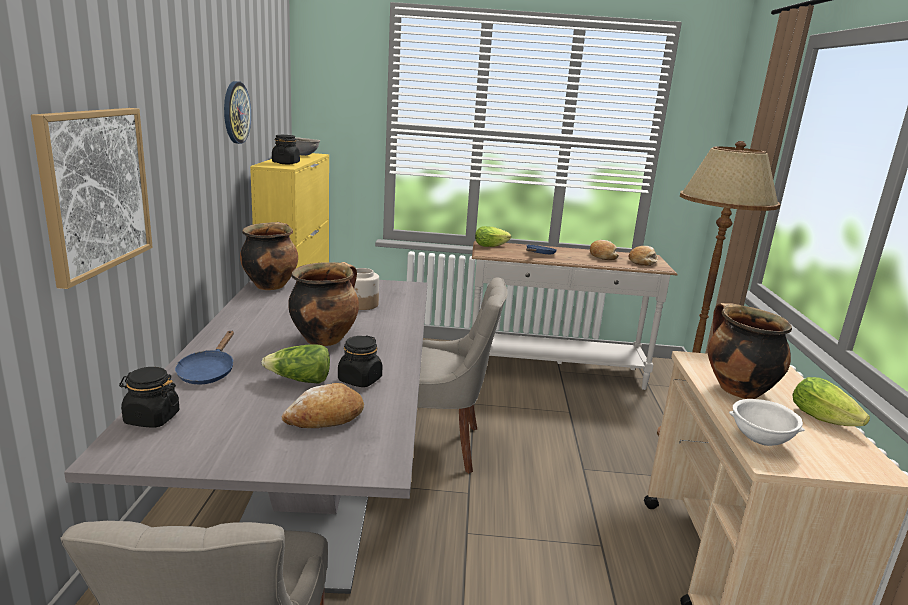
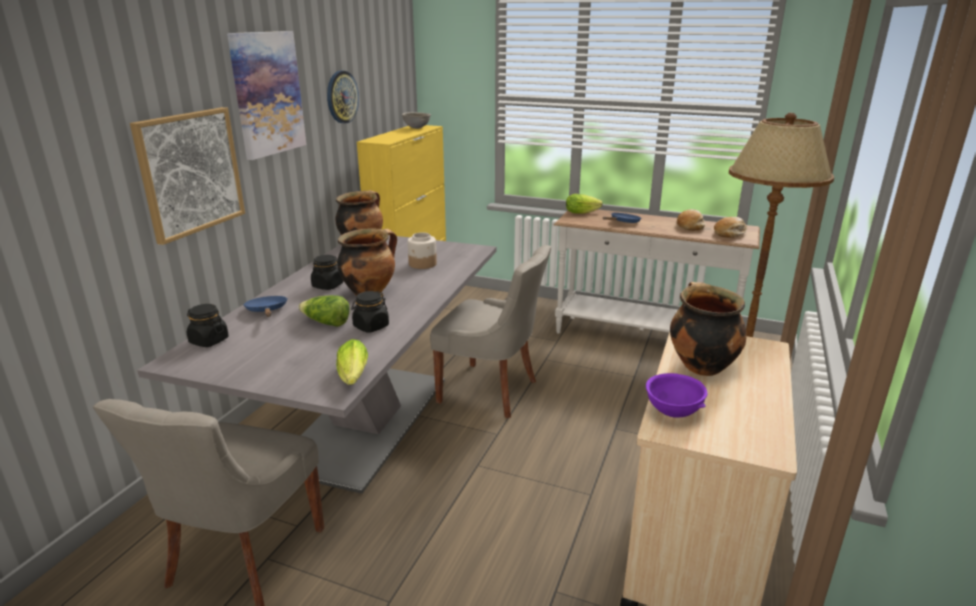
camera: 20 degrees right, 5 degrees up
blue frying pan [175,331,234,384] -> blue frying pan turned 135 degrees clockwise [243,296,288,317]
black jar [272,135,300,164] -> black jar moved to [311,255,343,290]
bread [282,383,364,428] -> none
white bowl [729,399,805,446] -> purple bowl [646,373,707,418]
lettuce [792,377,870,426] -> lettuce moved to [336,339,368,385]
none -> picture [227,31,306,160]

